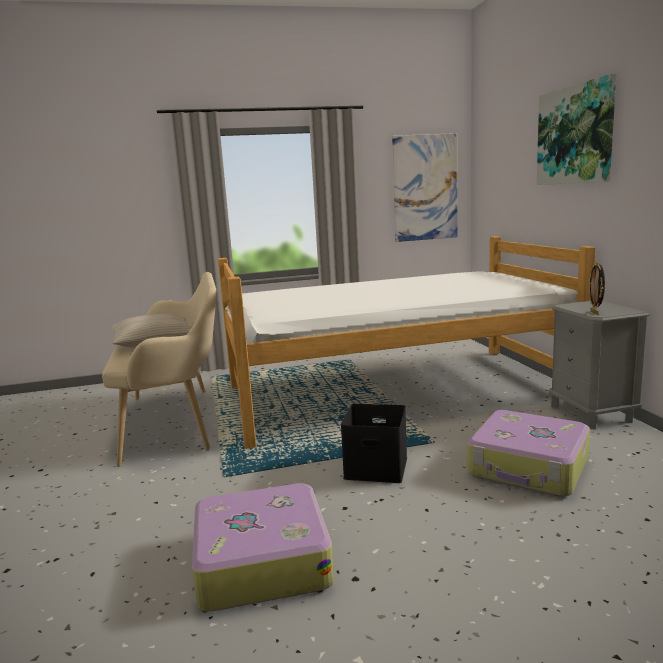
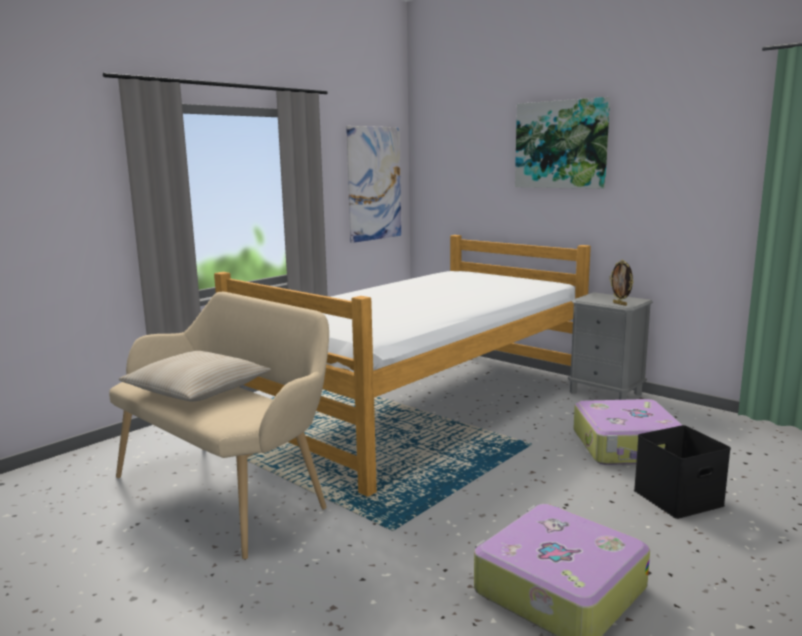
camera: 35 degrees left, 0 degrees up
black storage box [341,404,407,483] -> black storage box moved to [634,425,731,519]

